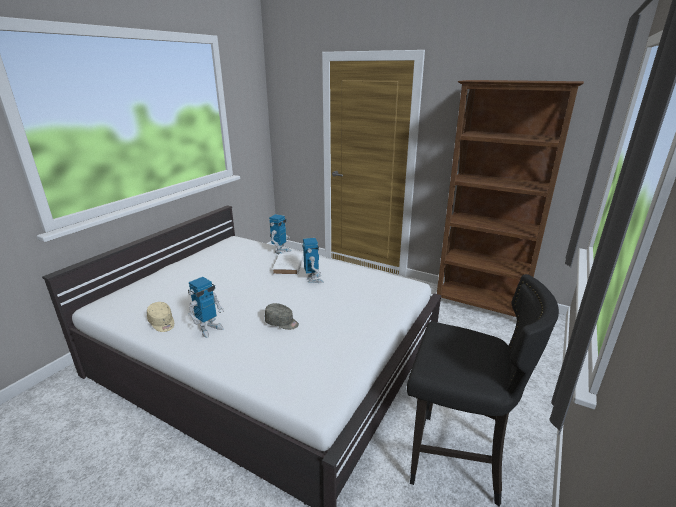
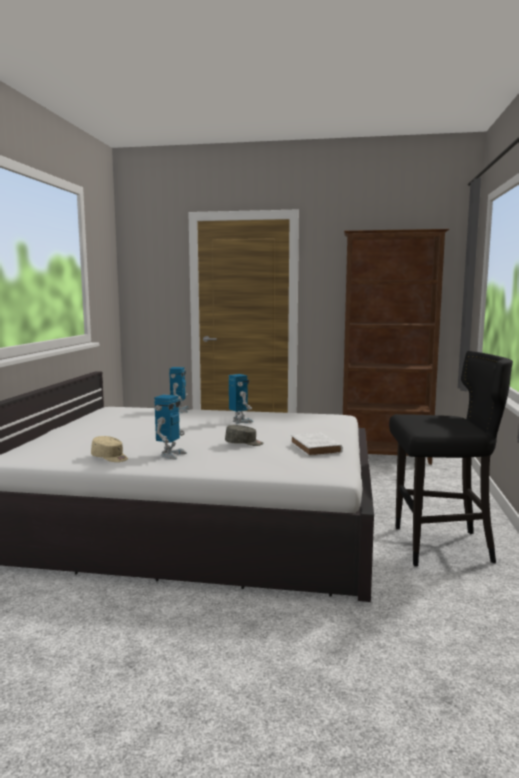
camera: 20 degrees left, 15 degrees down
white book [272,253,303,275] -> white book moved to [290,432,343,456]

